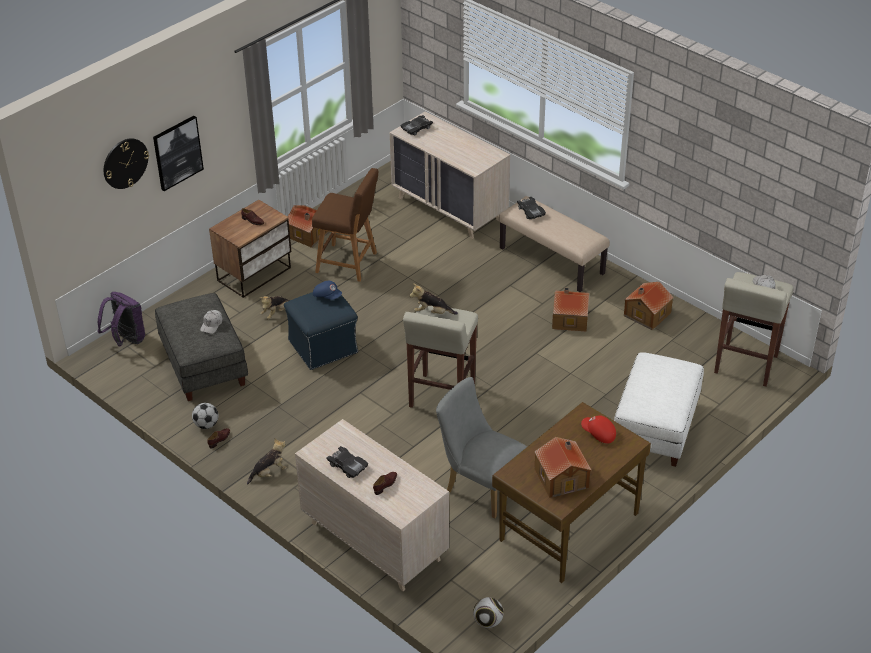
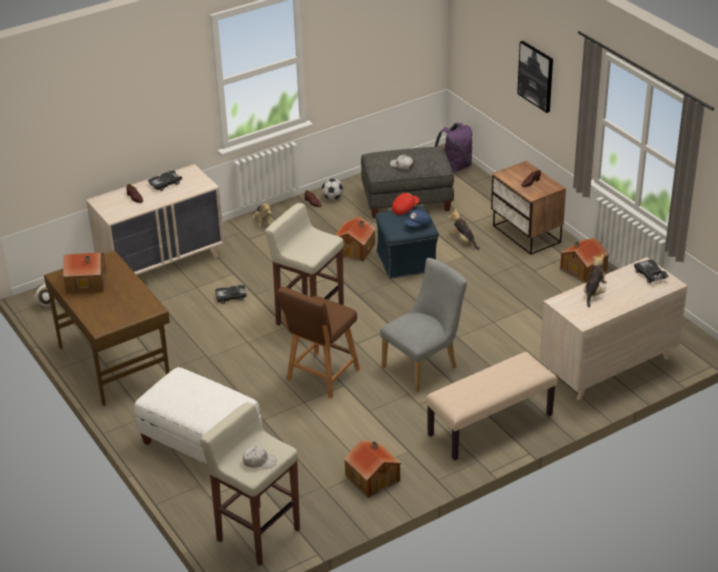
camera: 105 degrees right, 5 degrees down
wall clock [104,138,149,189] -> none
brown stool [312,168,378,282] -> brown stool moved to [277,286,360,399]
plush toy [409,283,458,315] -> plush toy moved to [584,254,607,307]
grey chair [436,377,527,518] -> grey chair moved to [380,258,467,392]
black toy car [517,197,546,219] -> black toy car moved to [215,285,247,304]
toy house [552,288,589,331] -> toy house moved to [335,216,376,262]
red cap [581,415,616,444] -> red cap moved to [392,193,419,215]

